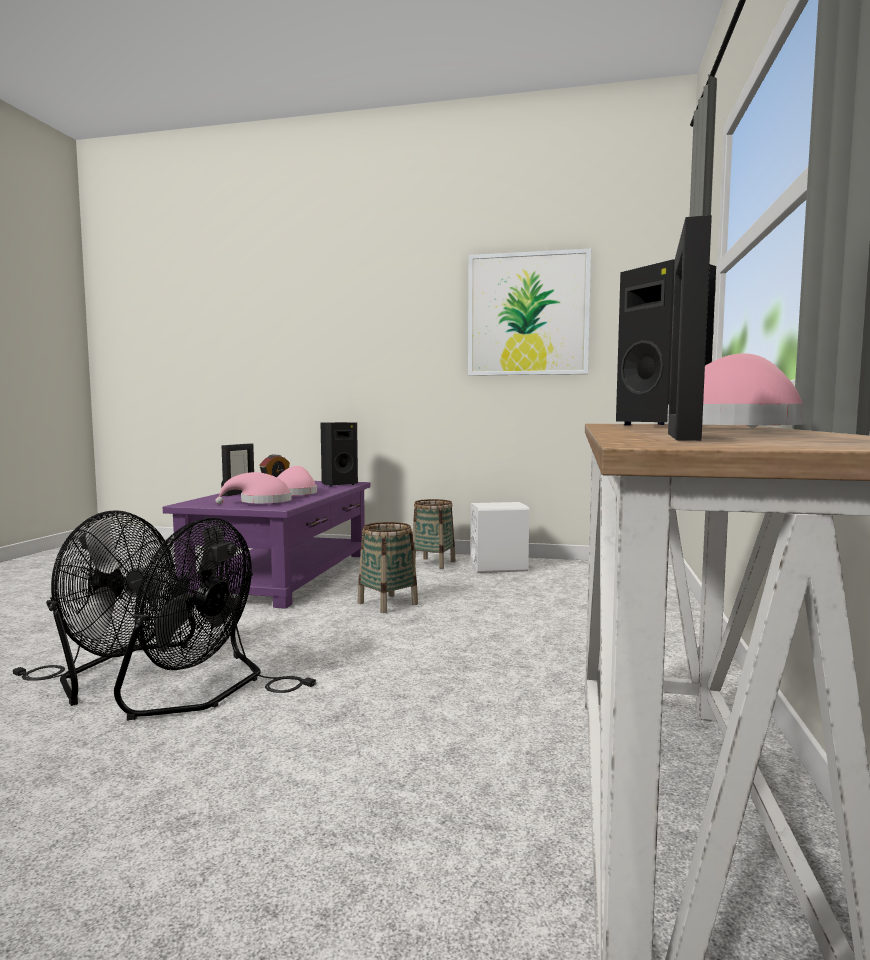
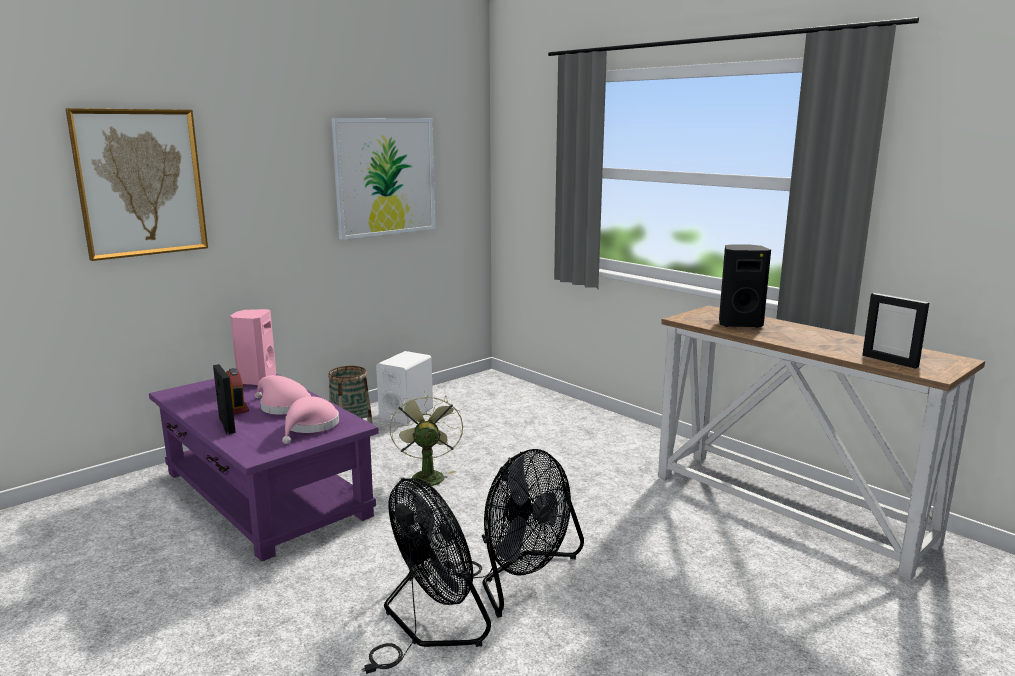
camera: 55 degrees left, 10 degrees up
black fan [114,518,317,721] -> black fan turned 105 degrees counterclockwise [444,449,584,618]
black speaker [321,422,358,487] -> pink speaker [230,309,276,385]
basket [357,522,418,613] -> green fan [389,391,463,492]
pink hat [667,353,805,427] -> none
none -> picture [65,108,208,261]

